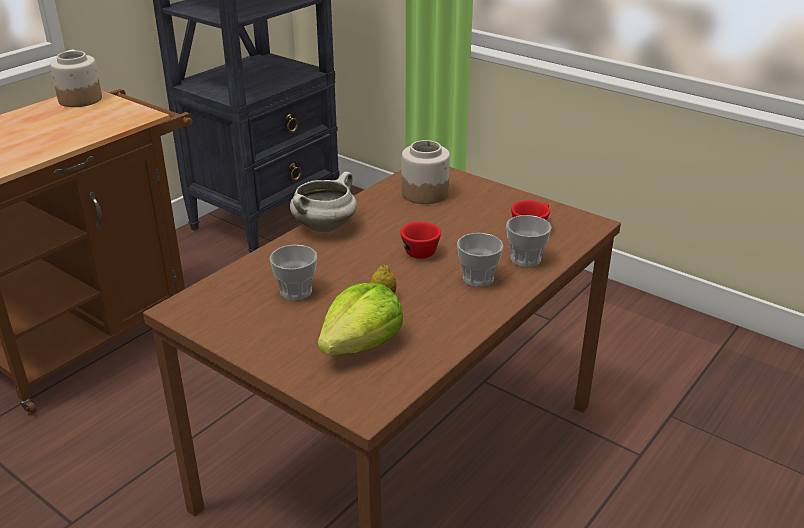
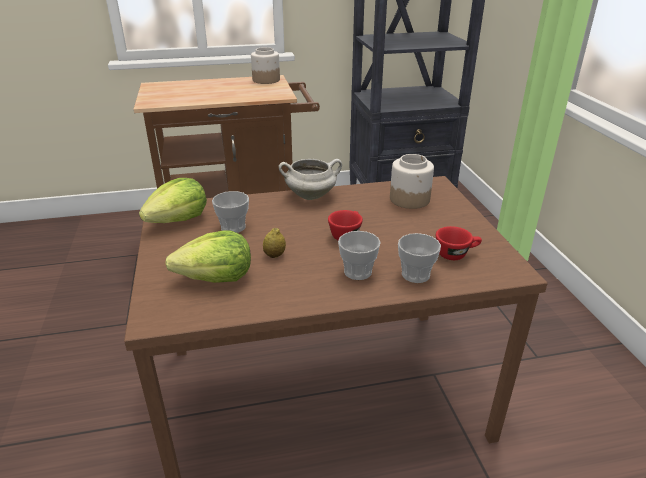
camera: 40 degrees right, 0 degrees up
none -> lettuce [139,178,207,223]

